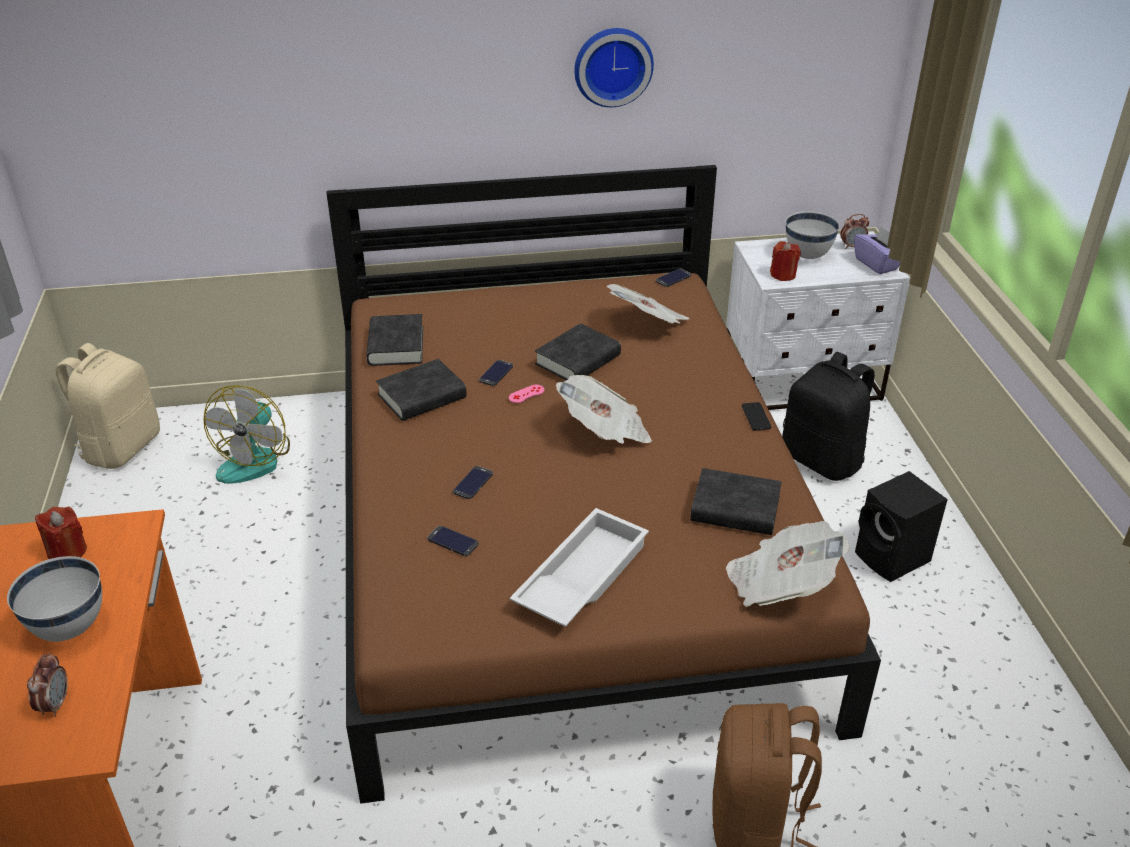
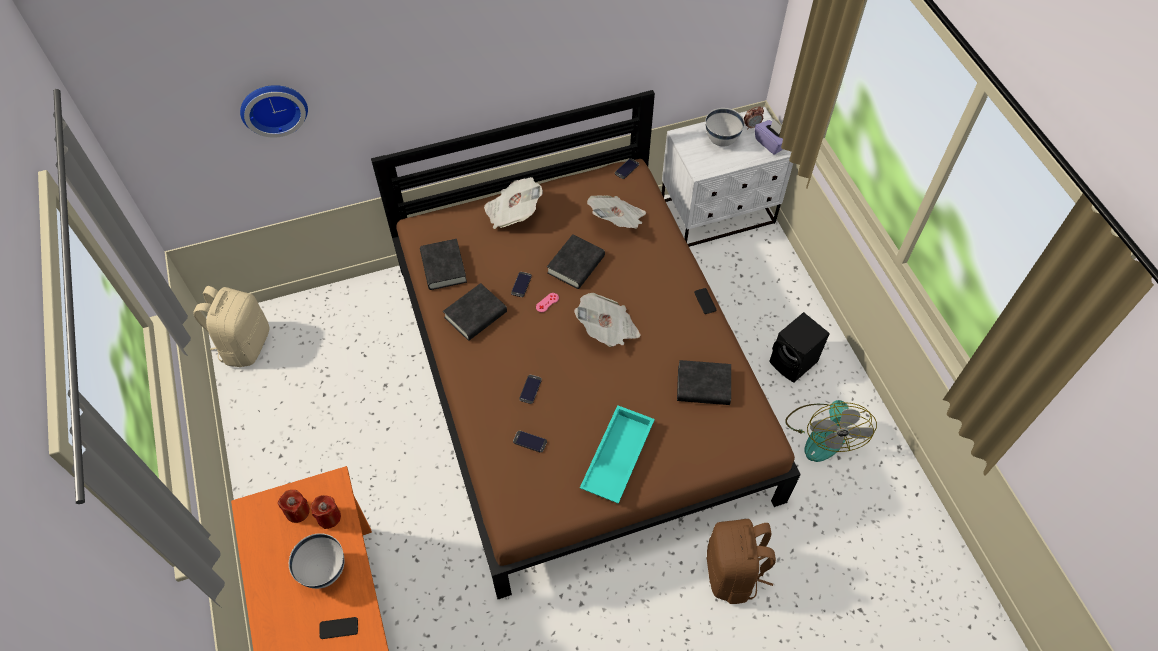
camera: 10 degrees left, 20 degrees up
alarm clock [27,652,68,717] -> phone [319,617,358,639]
fan [204,385,290,484] -> fan moved to [785,400,877,462]
white tray [510,508,649,627] -> turquoise tray [580,405,655,504]
wall clock [574,28,654,107] -> wall clock moved to [240,85,308,138]
newspaper [726,521,849,607] -> newspaper moved to [484,177,543,229]
red candle [770,241,801,281] -> red candle moved to [311,495,341,529]
black backpack [782,352,875,481] -> none

